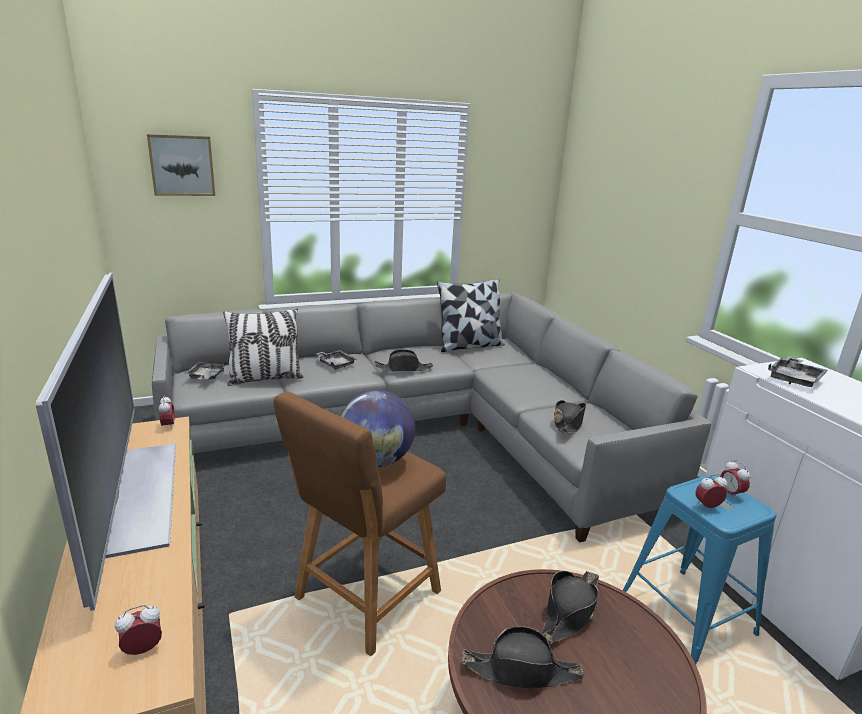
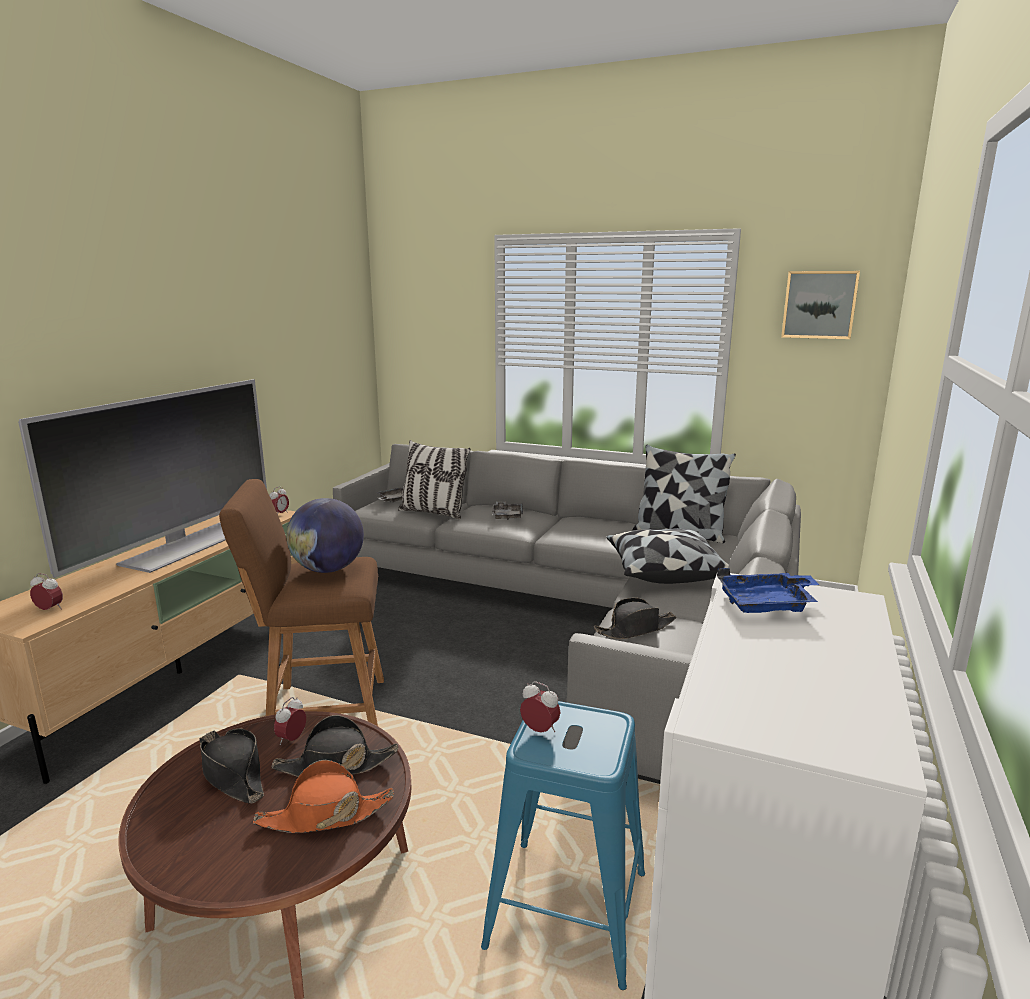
camera: 45 degrees right, 5 degrees down
picture [147,134,215,196] -> picture moved to [781,271,860,339]
black hat [374,349,433,372] -> none
alarm clock [720,460,750,500] -> alarm clock moved to [274,697,306,745]
grey tray [768,356,828,387] -> blue tray [717,568,819,613]
none -> orange hat [253,760,394,833]
none -> pillow [606,529,729,584]

